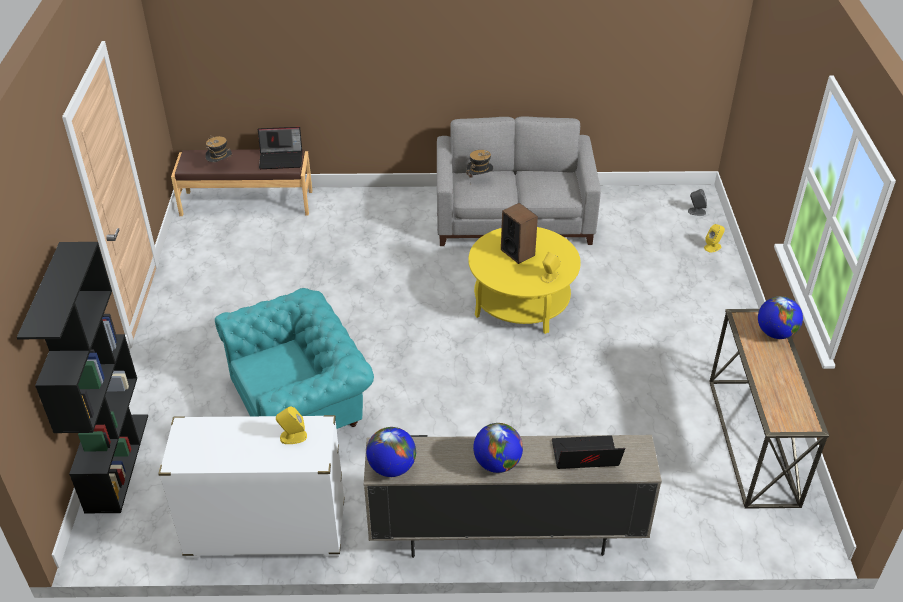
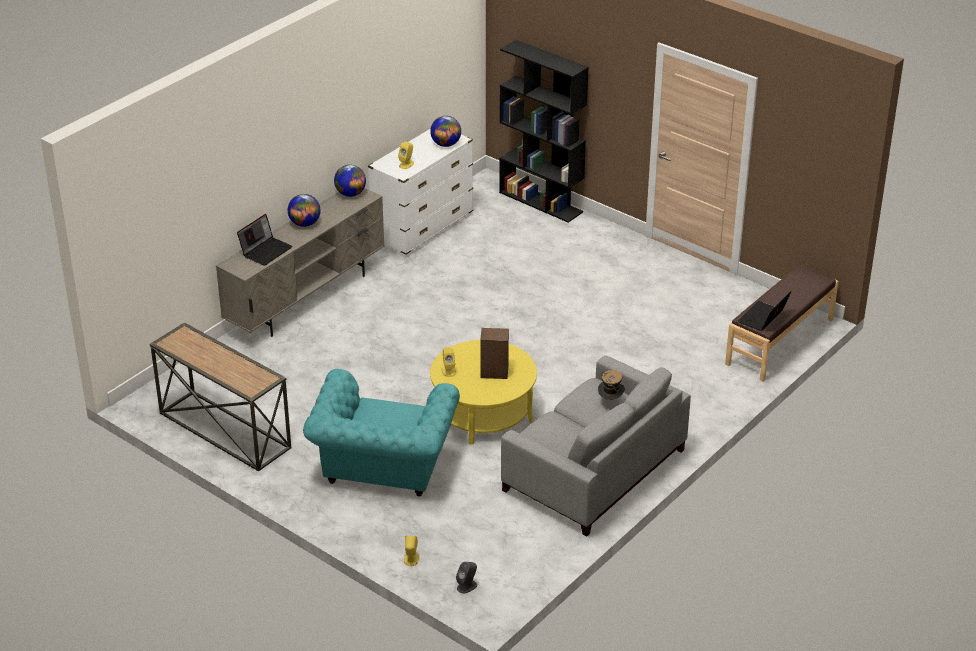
camera: 130 degrees right, 5 degrees down
hat [206,135,232,162] -> none
turquoise armchair [215,288,374,429] -> turquoise armchair moved to [303,369,460,496]
globe [758,296,803,339] -> globe moved to [430,116,461,147]

